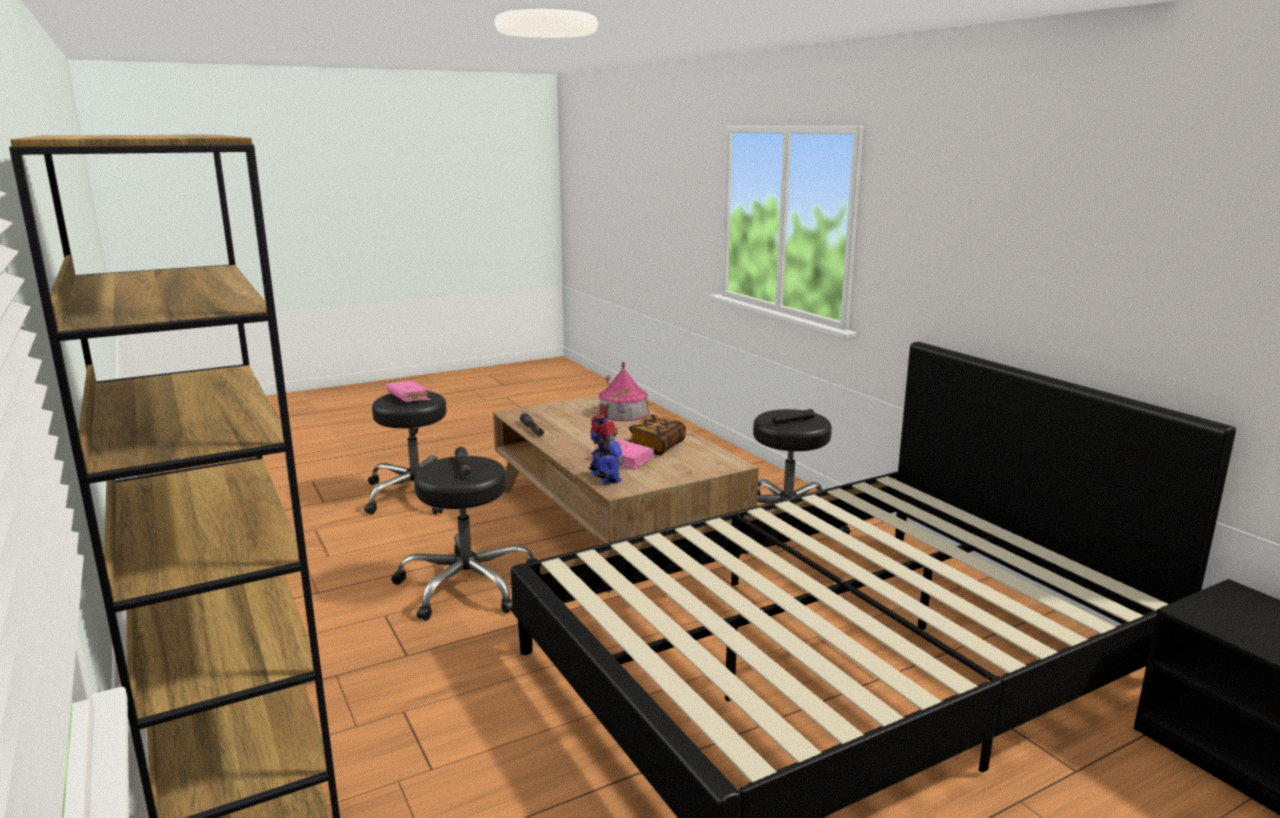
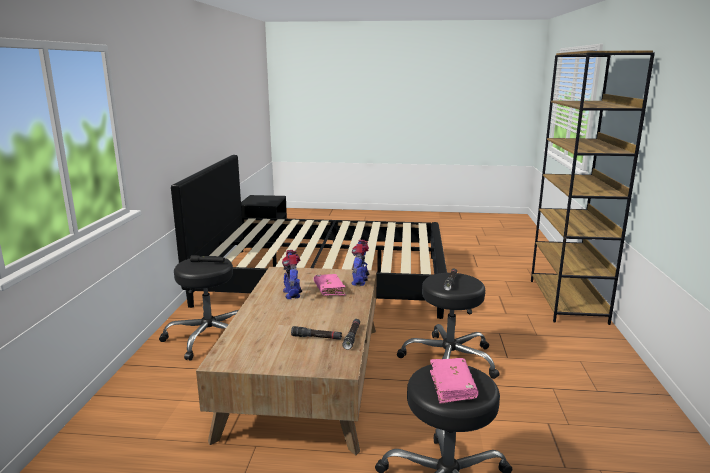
camera: 145 degrees left, 0 degrees up
toy house [597,362,650,421] -> none
book [628,414,686,455] -> toy robot [282,250,302,299]
none -> black flashlight [291,326,342,340]

